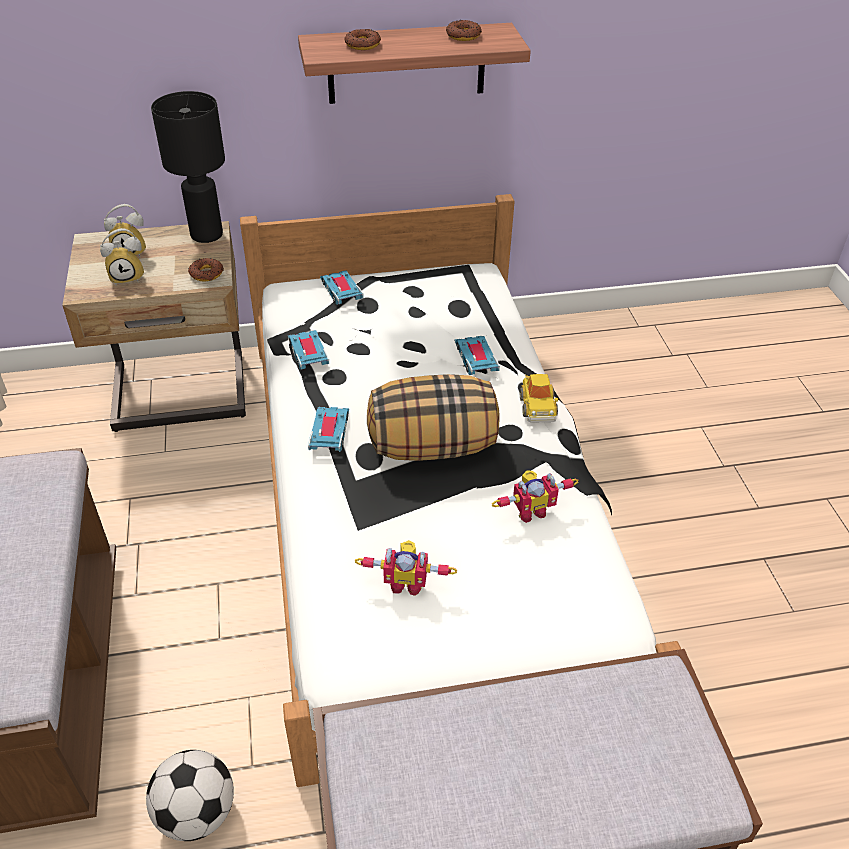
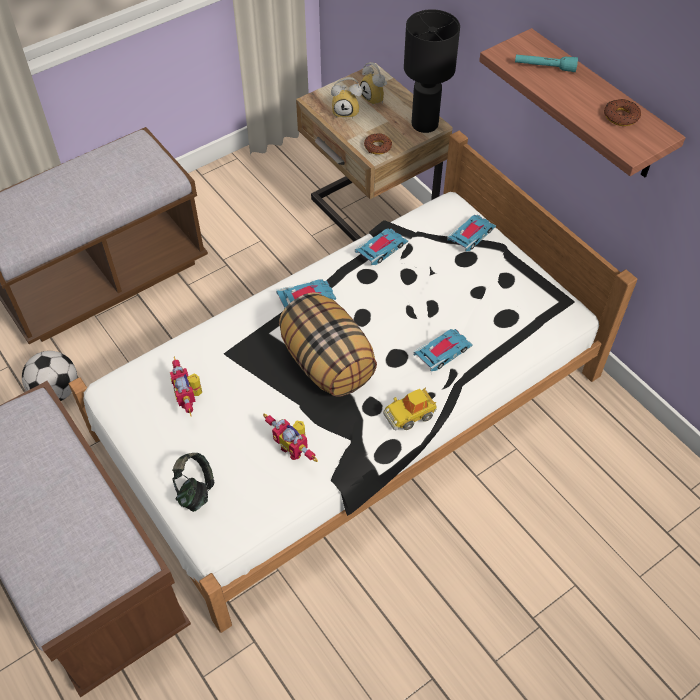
camera: 65 degrees right, 10 degrees up
alarm clock [100,228,144,286] -> alarm clock turned 45 degrees counterclockwise [331,77,362,118]
donut [344,29,381,50] -> turquoise flashlight [515,54,578,72]
none -> headphones [172,453,214,512]

